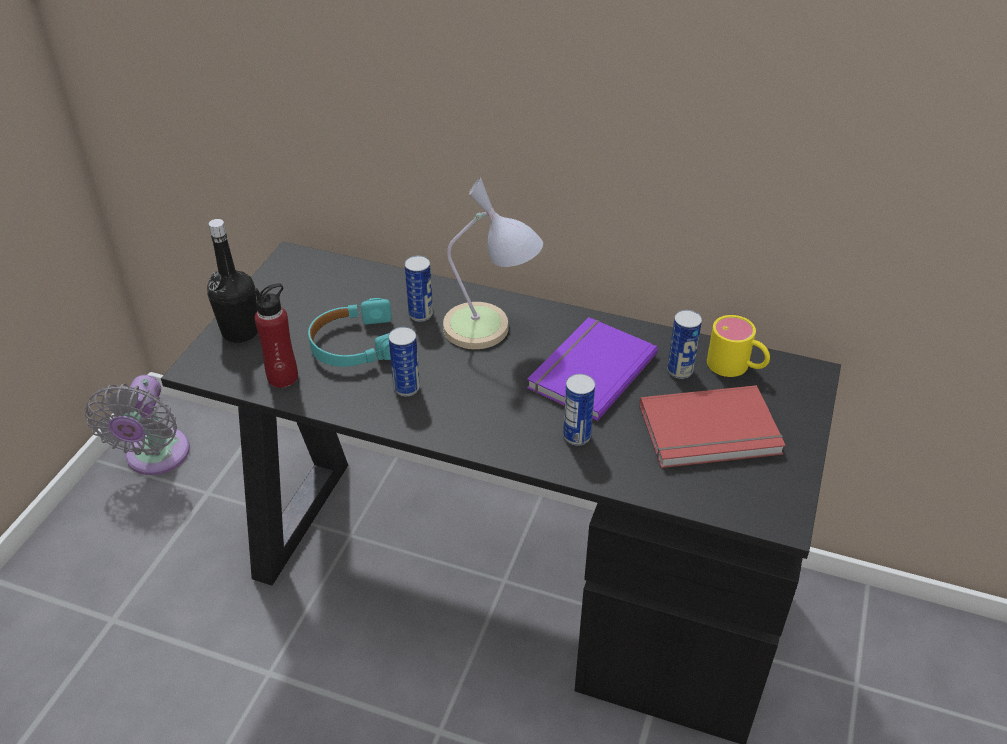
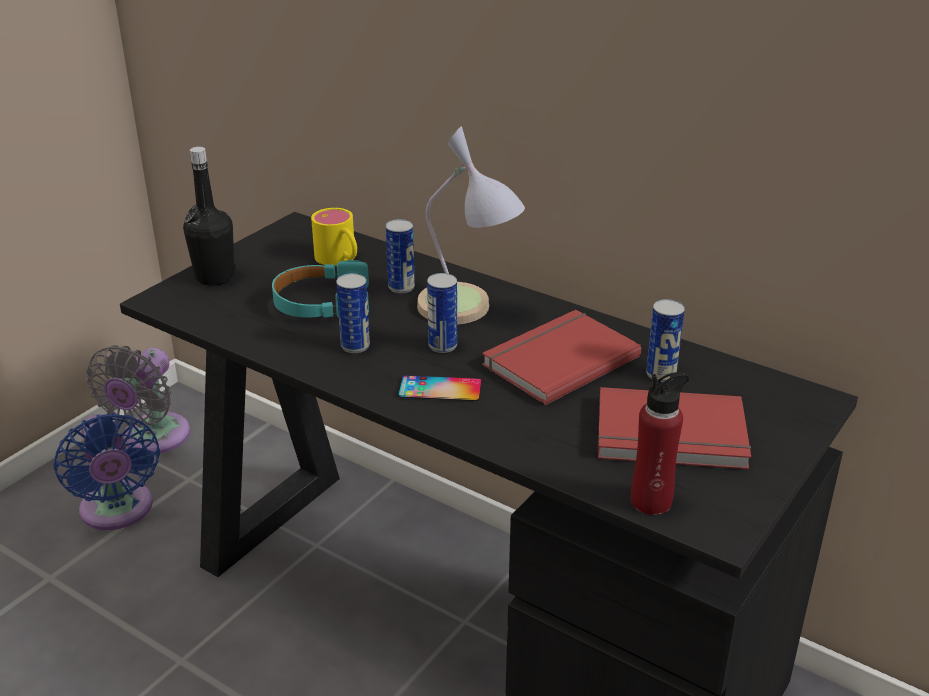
camera: 15 degrees right, 10 degrees down
red bottle [255,283,298,388] -> red bottle moved to [631,372,689,515]
purple book [527,317,658,421] -> red book [482,310,641,405]
can [563,374,595,446] -> can moved to [427,273,457,353]
yellow mug [707,315,770,377] -> yellow mug moved to [311,208,357,266]
none -> blue fan [53,413,160,530]
none -> phone [399,375,481,401]

